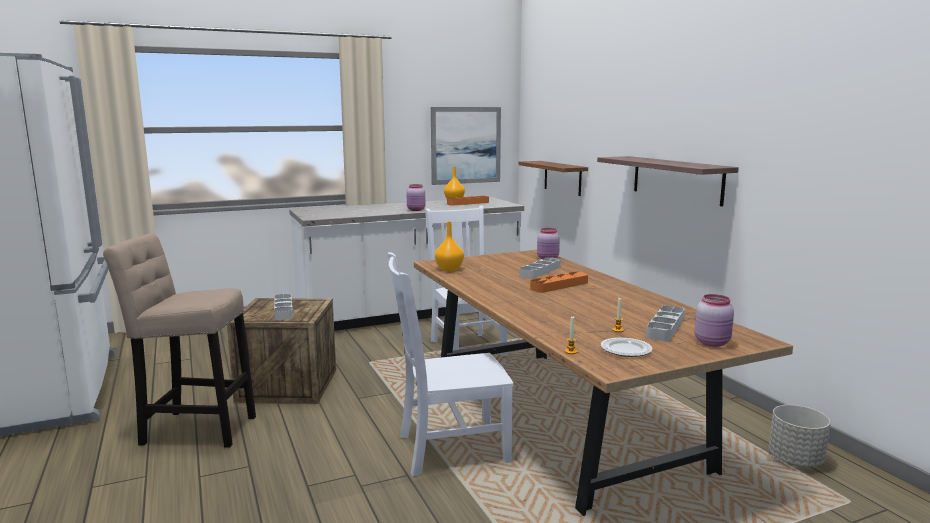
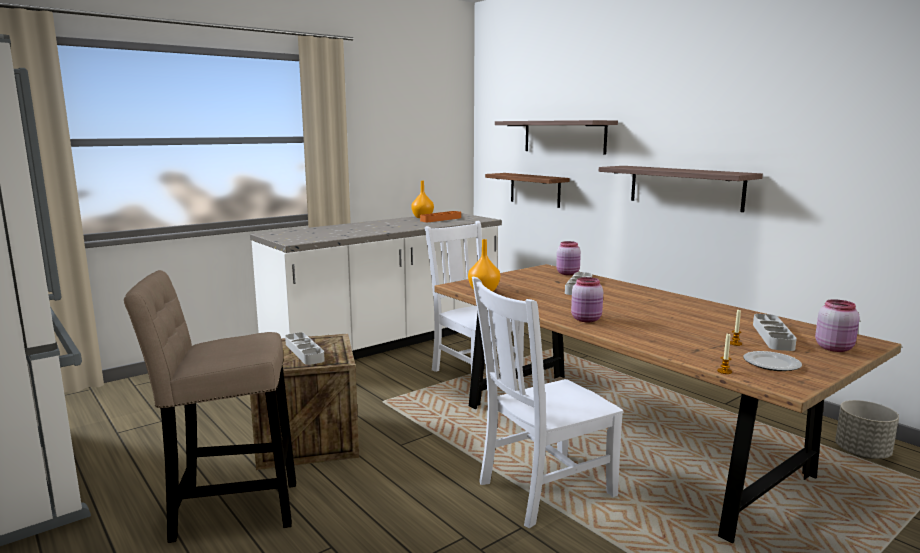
camera: 15 degrees left, 0 degrees up
pink jar [407,184,425,211] -> pink jar moved to [571,277,603,322]
picture [431,107,501,185] -> none
orange tray [530,272,588,293] -> none
none -> shelf [495,120,618,155]

